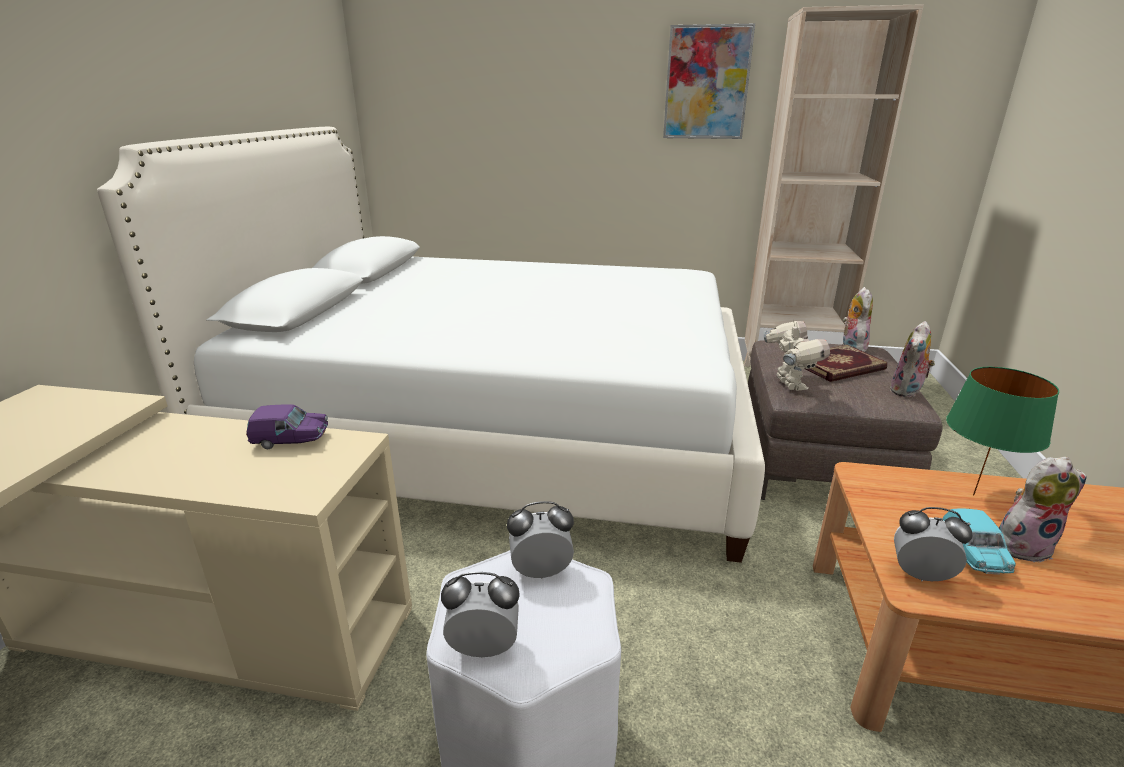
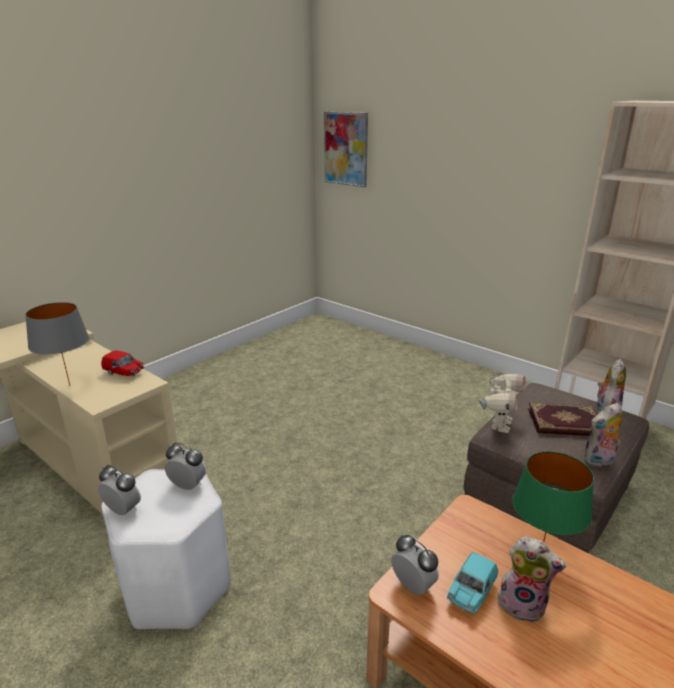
camera: 30 degrees right, 0 degrees up
white bed [97,126,765,563] -> none
purple toy car [246,404,328,449] -> red toy car [101,350,144,376]
picture [663,24,755,139] -> picture moved to [324,112,368,187]
none -> grey table lamp [25,302,89,386]

